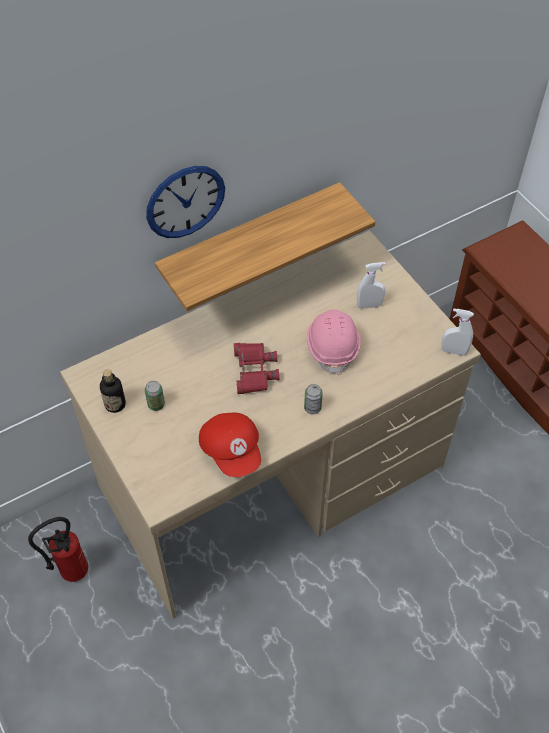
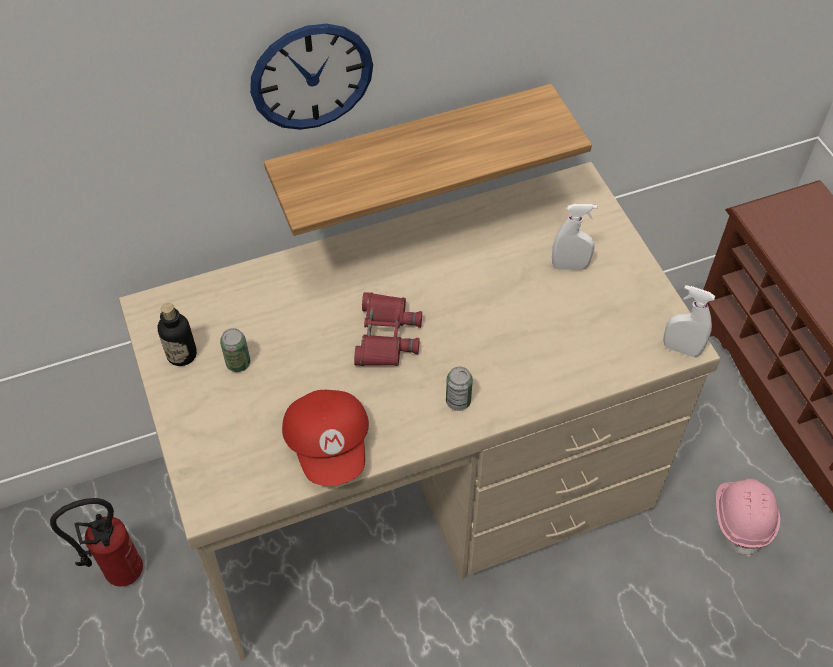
camera: 10 degrees right, 0 degrees up
pink hard hat [307,310,361,375] -> pink hard hat moved to [716,479,780,557]

